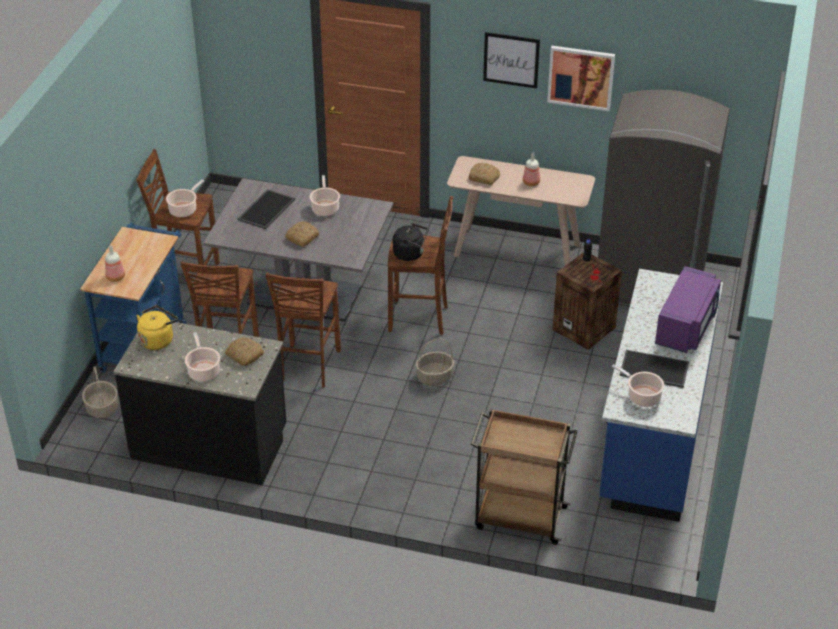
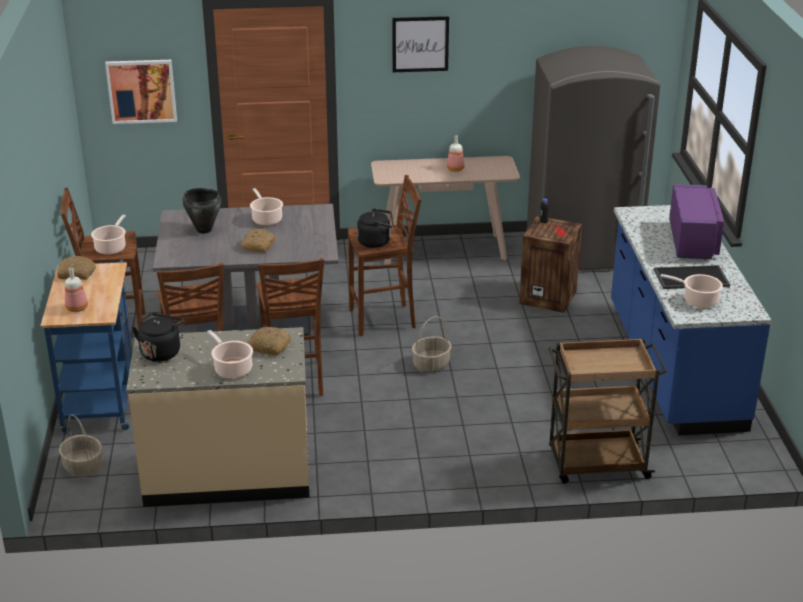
camera: 20 degrees left, 10 degrees down
black counter [113,322,286,485] -> beige counter [126,327,309,507]
yellow kettle [136,305,178,350] -> black kettle [132,313,185,362]
tray [237,189,295,229] -> black cooking pot [182,188,221,234]
bread [469,163,500,185] -> bread moved to [57,256,96,280]
picture [547,46,615,111] -> picture moved to [105,60,177,124]

